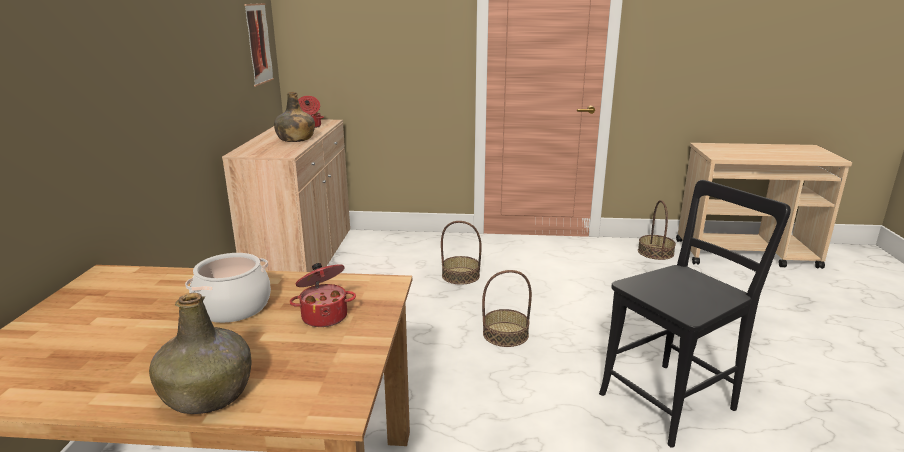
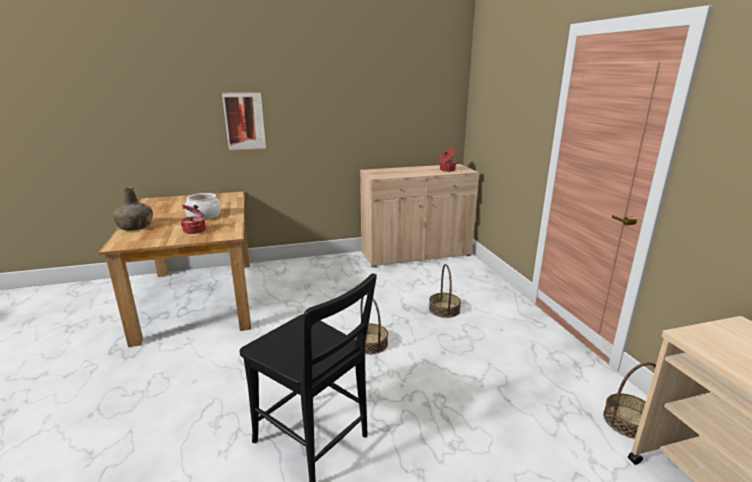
camera: 70 degrees right, 0 degrees up
picture [244,3,274,86] -> picture moved to [222,92,266,151]
green bottle [274,92,315,142] -> none

